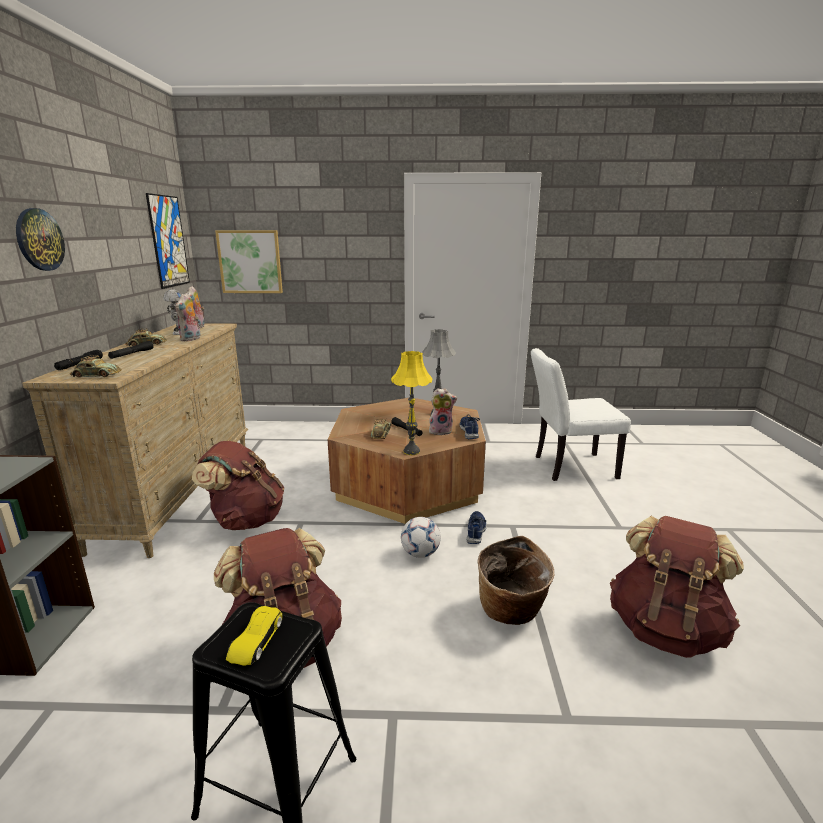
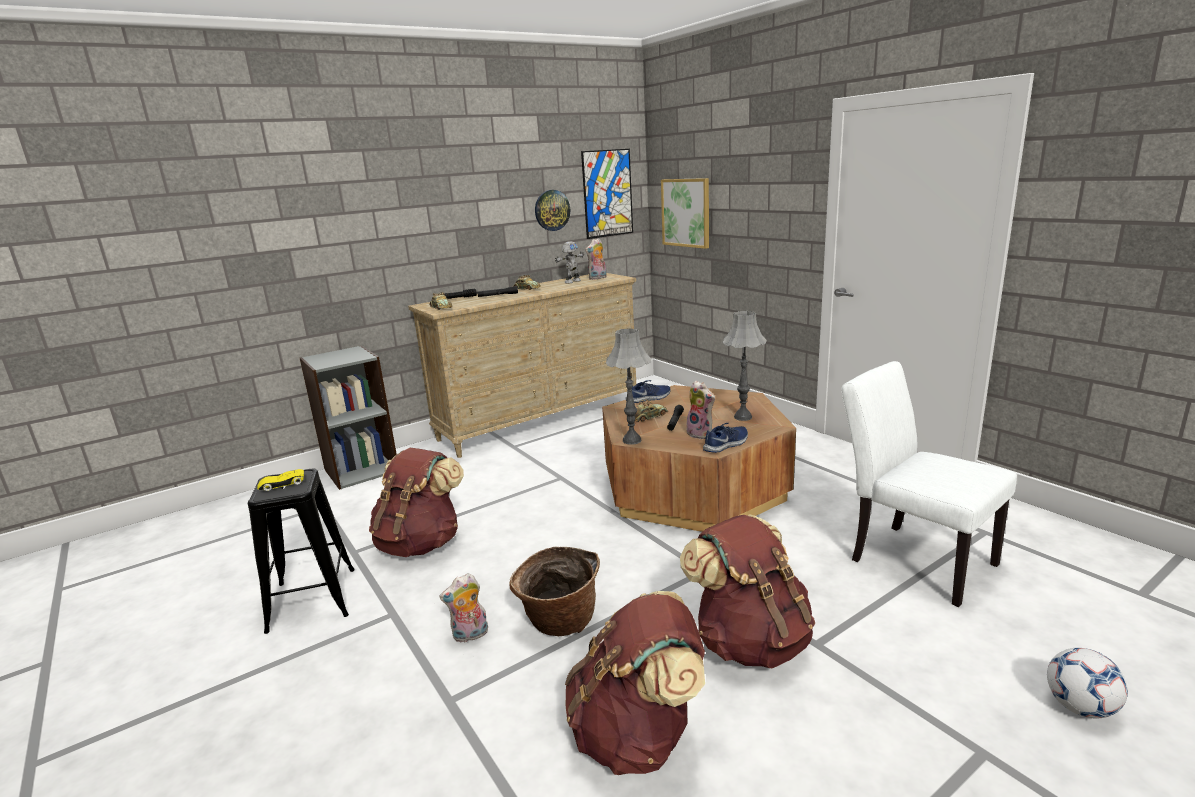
camera: 55 degrees right, 0 degrees up
wall clock [16,208,65,271] -> wall clock moved to [535,190,570,231]
plush toy [175,293,201,341] -> plush toy moved to [439,573,488,643]
brown backpack [192,441,284,530] -> brown backpack moved to [680,515,815,668]
yellow table lamp [391,351,433,455] -> grey table lamp [606,328,652,445]
football [401,517,441,558] -> football moved to [1047,648,1128,718]
blue shoe [467,511,487,544] -> blue shoe moved to [626,380,671,403]

